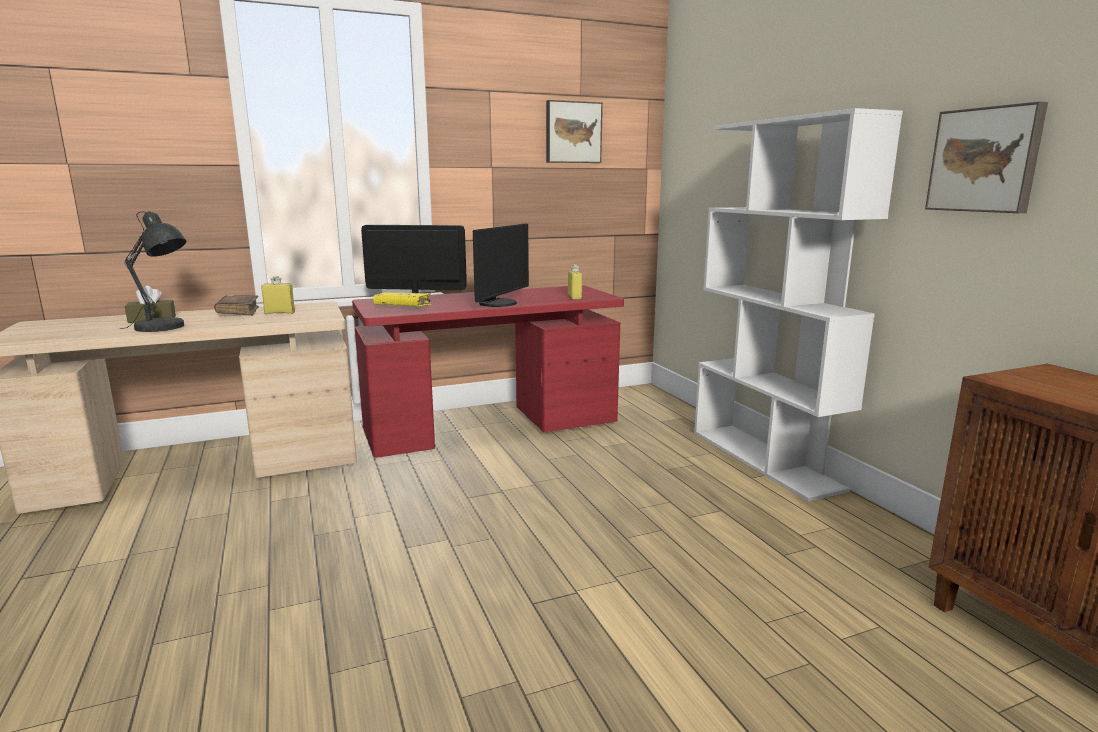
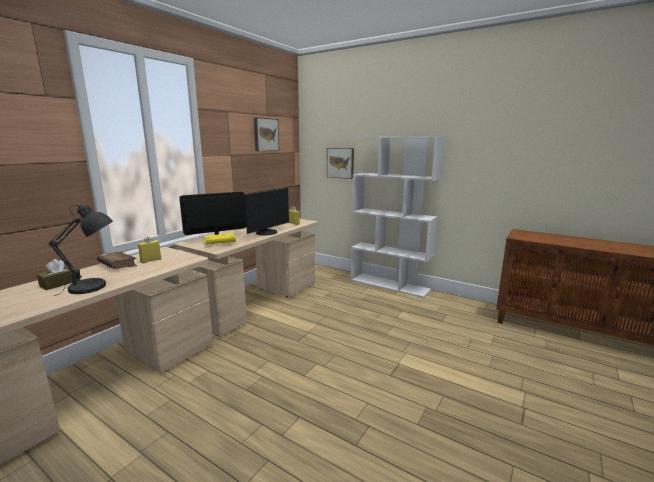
camera: 35 degrees left, 0 degrees up
red desk [352,285,624,458] -> beige desk [174,219,318,337]
monitor [473,223,529,307] -> monitor turned 45 degrees clockwise [245,188,289,235]
picture [925,101,1048,213] -> picture moved to [327,148,354,179]

